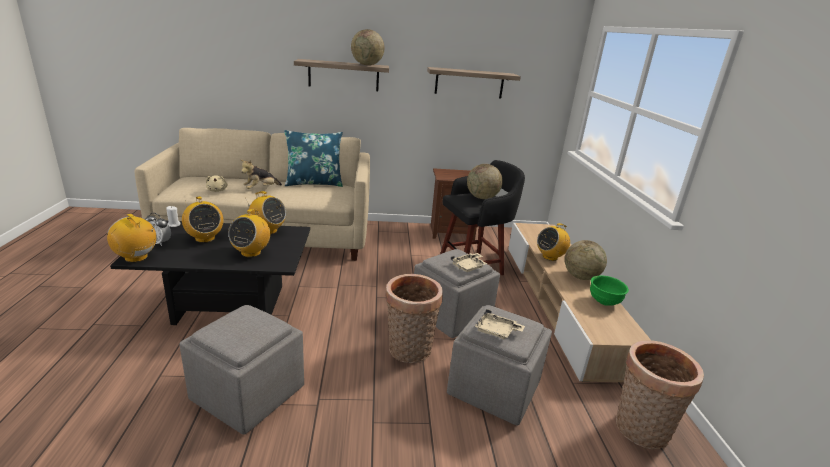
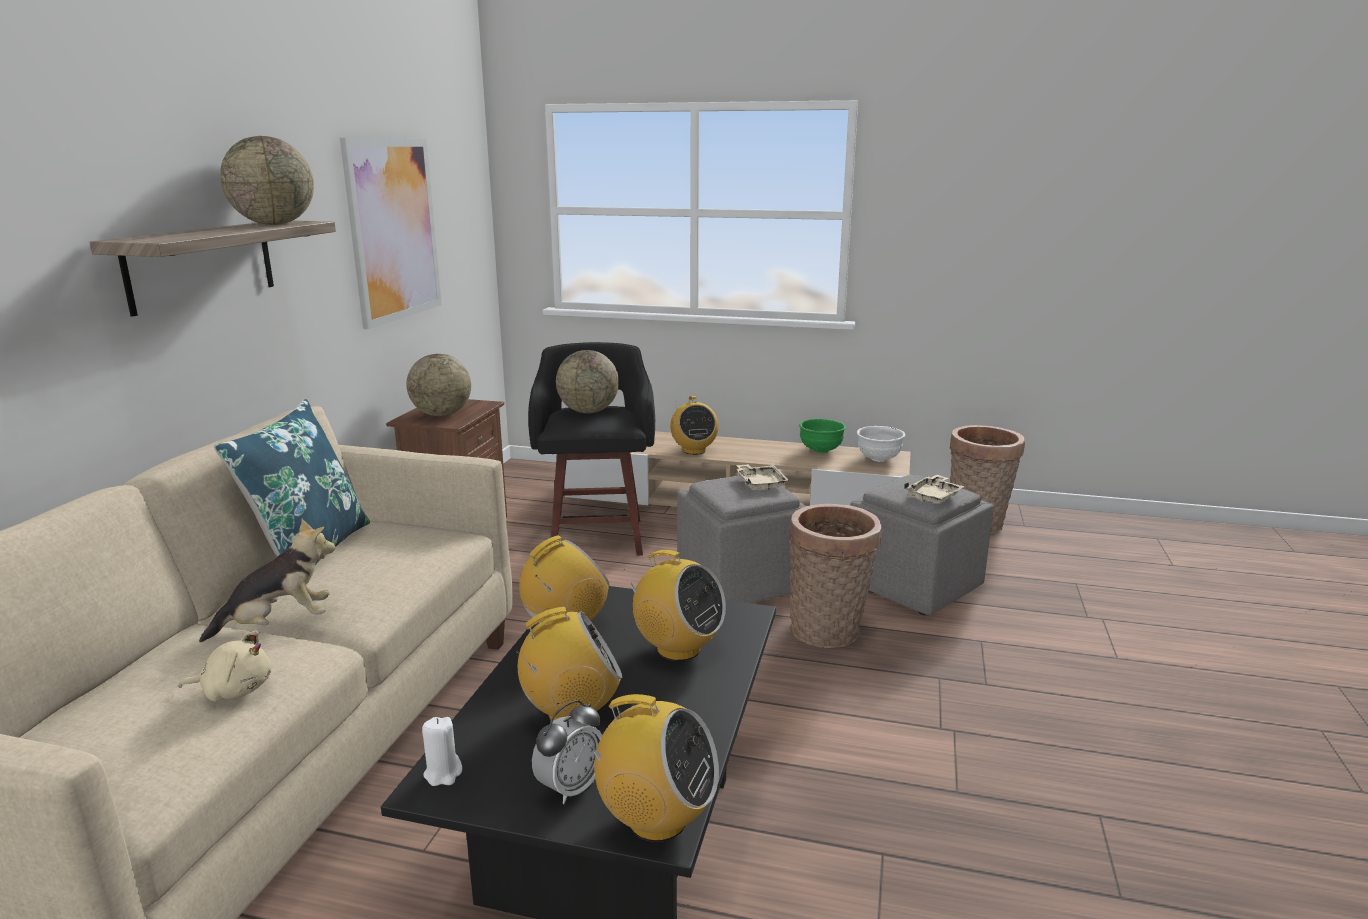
camera: 70 degrees left, 5 degrees down
radio [107,214,157,262] -> radio turned 120 degrees counterclockwise [580,694,719,842]
grey ottoman [179,305,304,435] -> none
plush toy [241,160,282,189] -> plush toy turned 90 degrees counterclockwise [199,519,335,642]
shelf [427,67,521,98] -> picture [340,138,442,329]
globe [565,240,607,280] -> globe moved to [406,354,471,416]
none -> white bowl [857,426,905,462]

